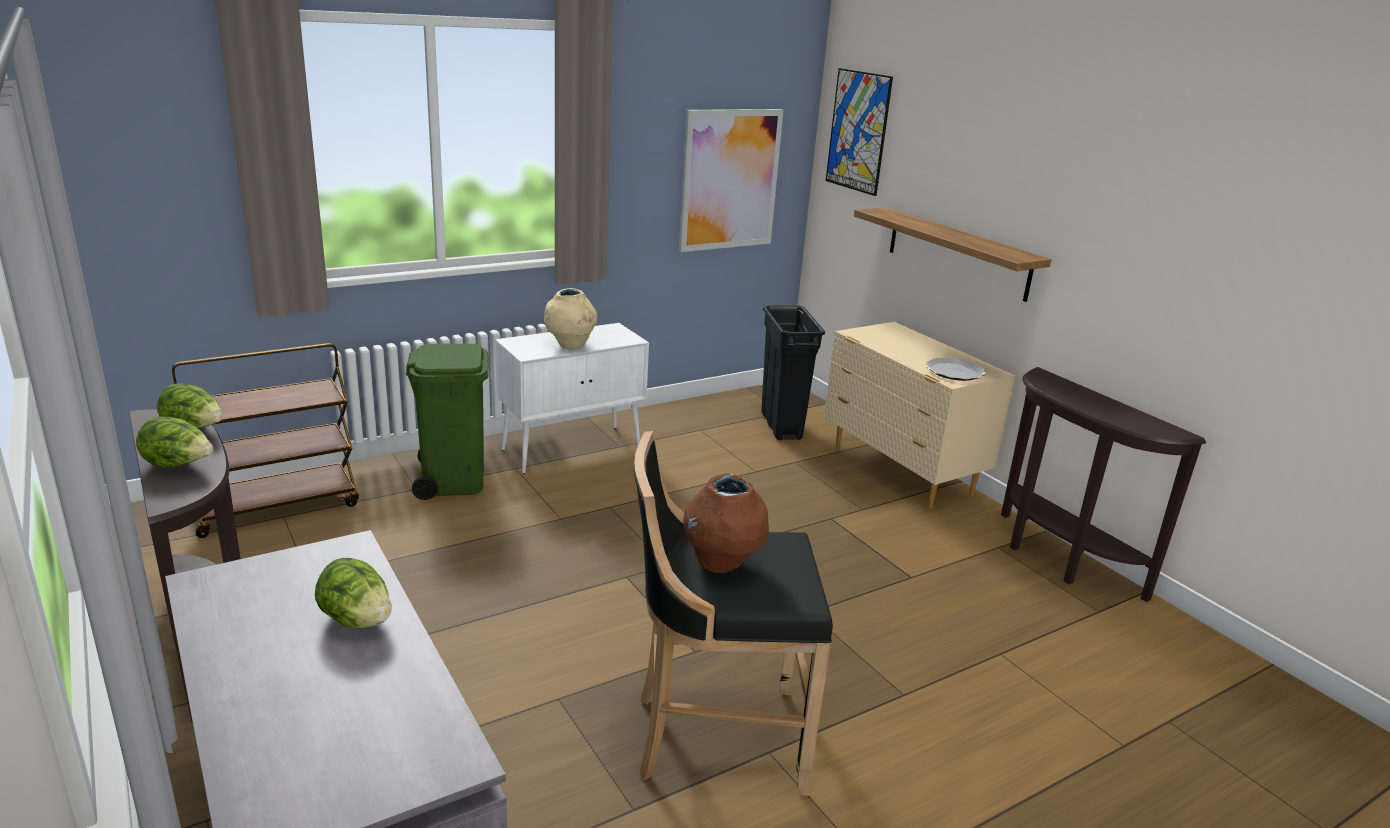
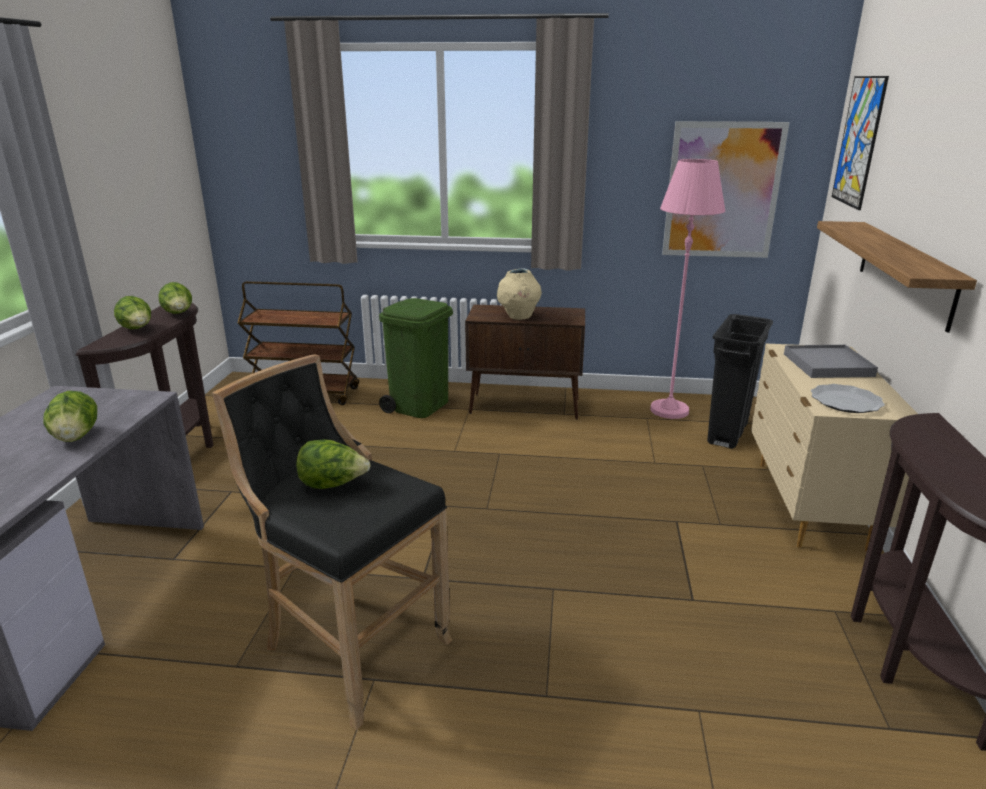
camera: 40 degrees right, 0 degrees up
white cabinet [495,323,649,474] -> brown cabinet [465,304,585,420]
brown vase [683,473,769,573] -> lettuce [296,439,370,489]
none -> pink floor lamp [650,159,725,419]
none -> grey tray [784,345,878,378]

